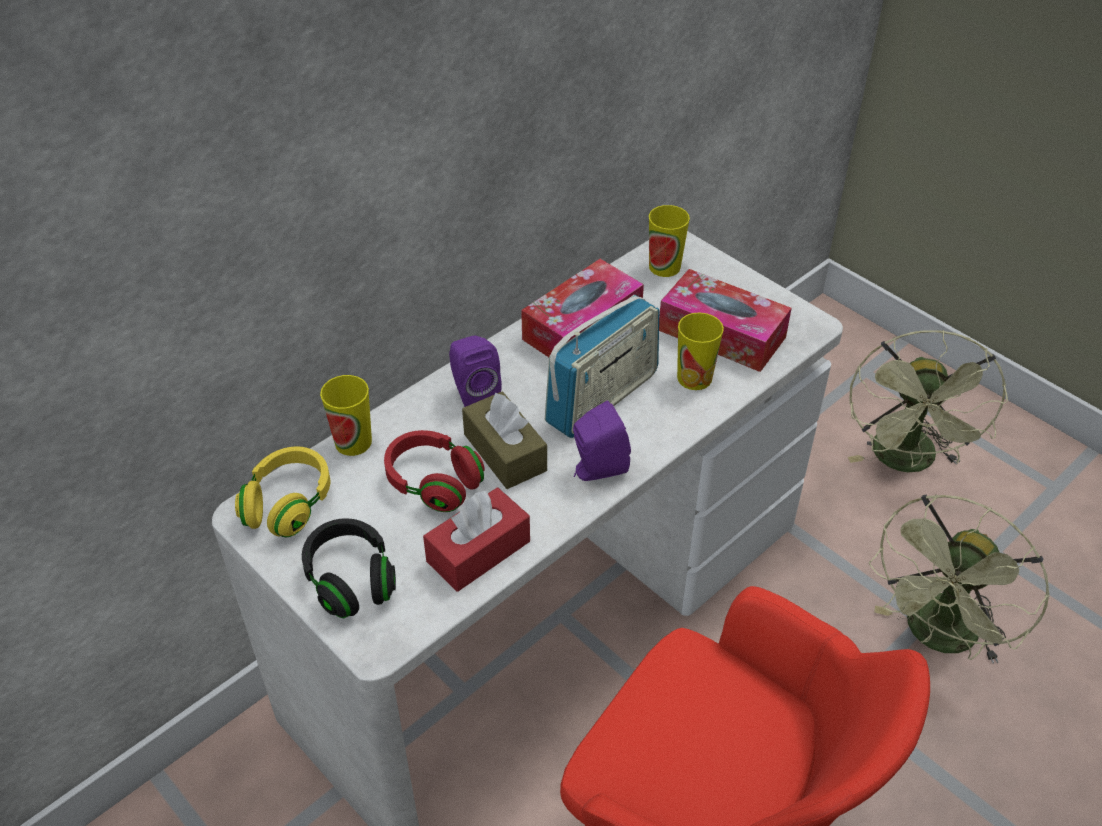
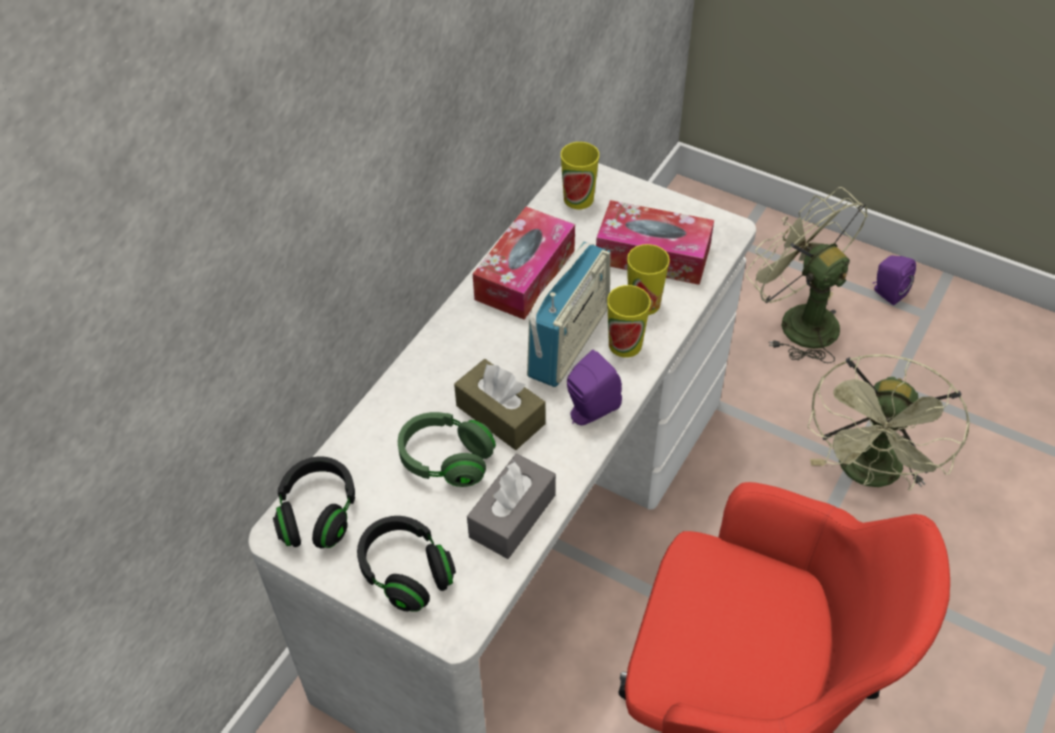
camera: 15 degrees left, 5 degrees up
yellow headphones [235,447,330,537] -> black headphones [273,456,355,549]
cup [320,375,372,456] -> cup moved to [607,285,651,357]
red headphones [384,430,485,512] -> green headphones [398,412,496,487]
red tissue box [423,487,530,592] -> grey tissue box [467,454,556,559]
purple speaker [449,336,502,407] -> purple speaker moved to [872,256,916,305]
green fan [848,330,1008,472] -> green fan turned 150 degrees clockwise [746,187,868,363]

